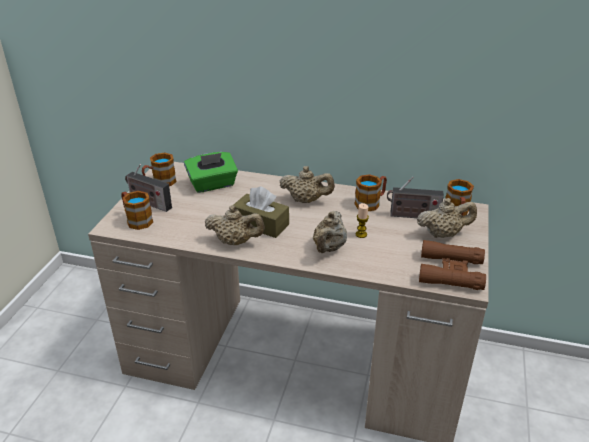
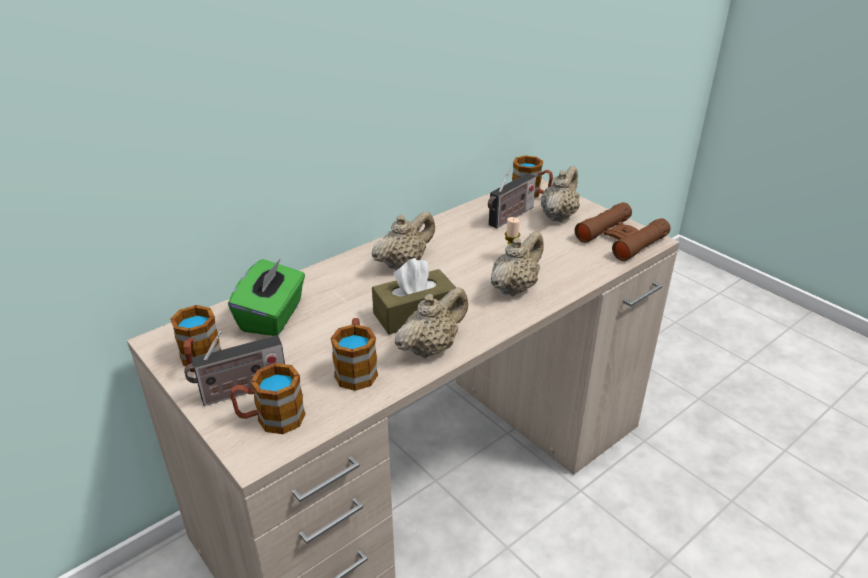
camera: 55 degrees left, 0 degrees up
beige teapot [313,211,347,253] -> beige teapot turned 105 degrees counterclockwise [491,231,543,296]
mug [354,174,387,211] -> mug moved to [330,318,378,391]

